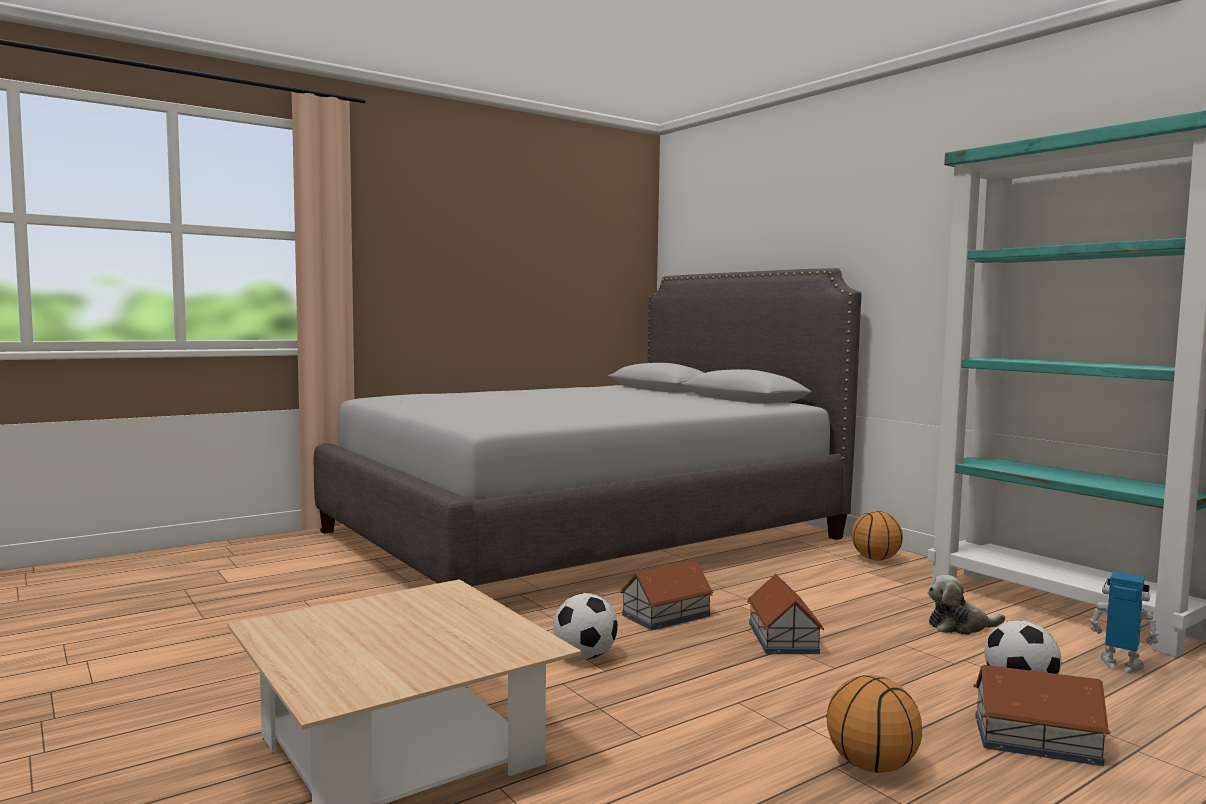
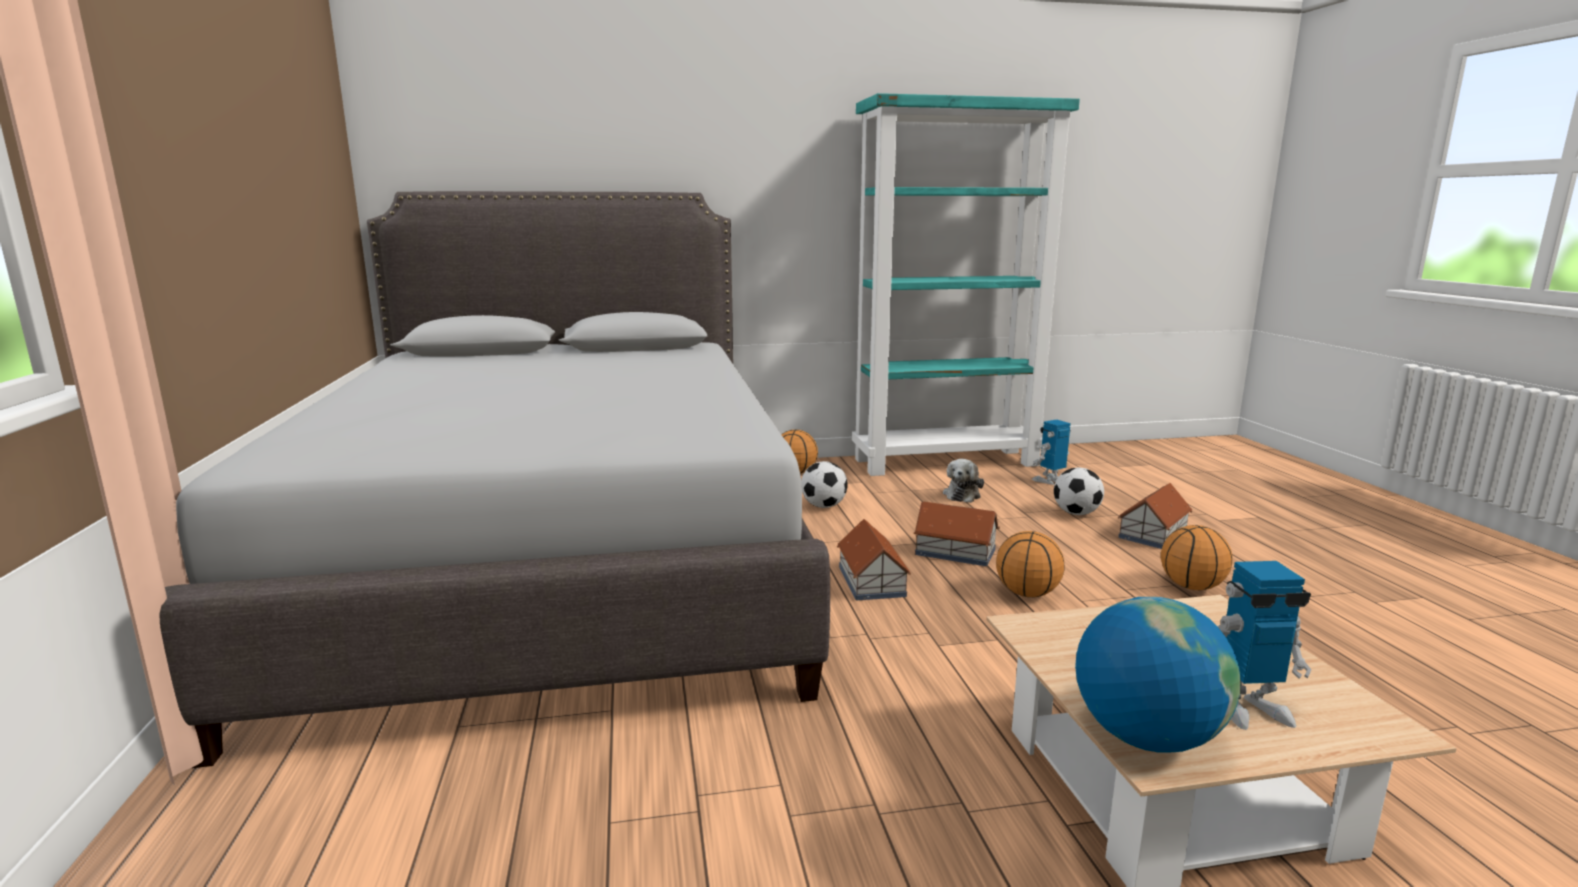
camera: 65 degrees left, 10 degrees up
football [554,593,618,659] -> football moved to [801,461,848,508]
none -> basketball [996,531,1065,597]
none -> globe [1075,597,1241,753]
none -> toy robot [1218,561,1312,730]

